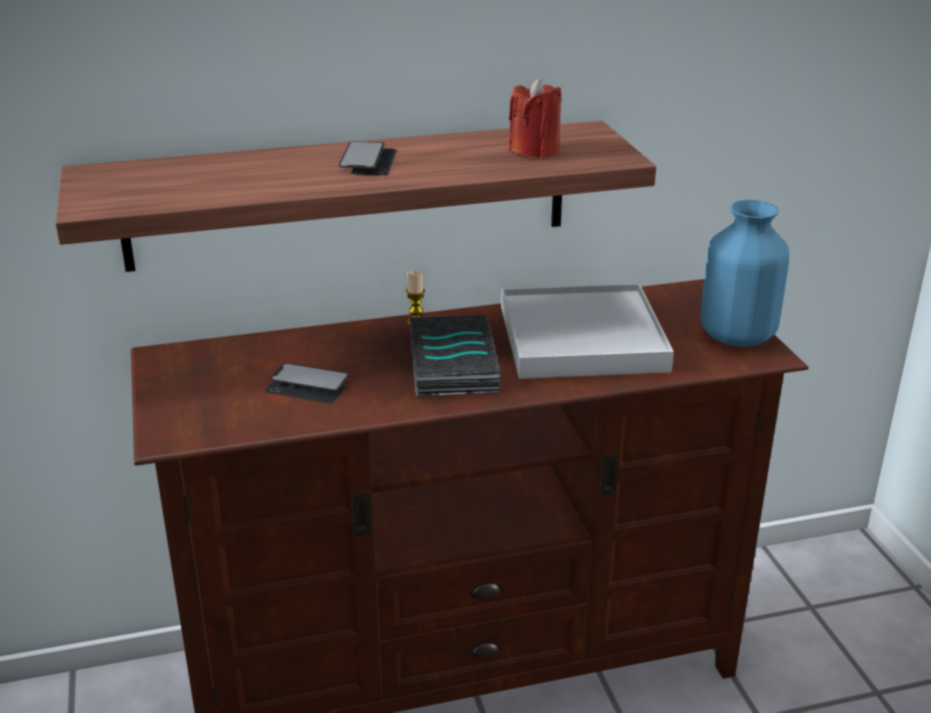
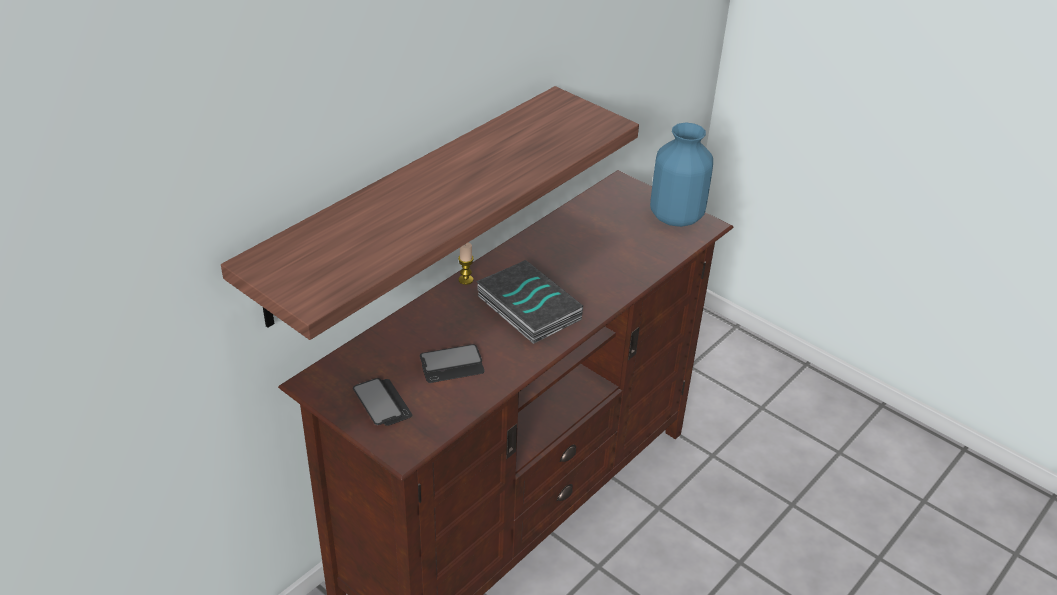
camera: 35 degrees left, 10 degrees up
phone [338,141,397,175] -> phone moved to [353,378,413,426]
white tray [501,284,674,379] -> none
red candle [509,78,562,158] -> none

